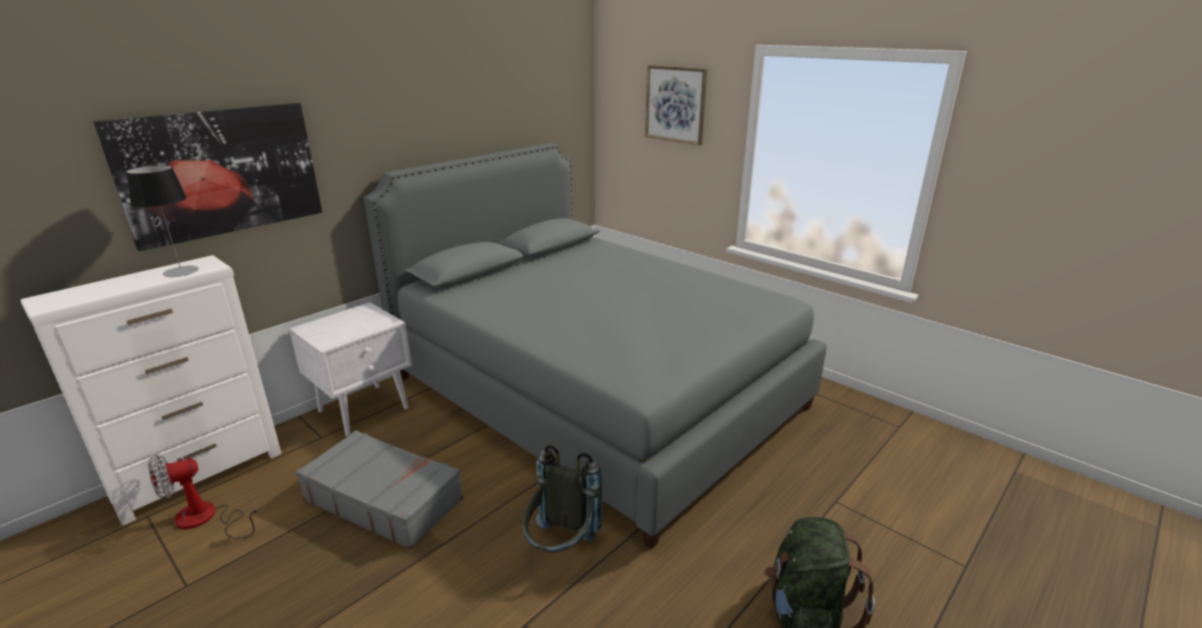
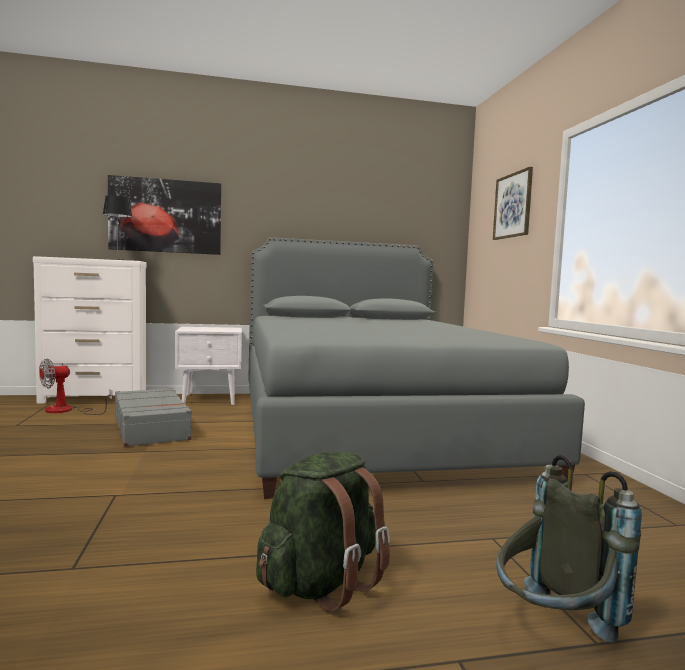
camera: 35 degrees right, 20 degrees down
fan [148,454,260,539] -> fan turned 45 degrees counterclockwise [39,358,112,415]
grey backpack [523,445,602,553] -> grey backpack moved to [496,455,642,643]

